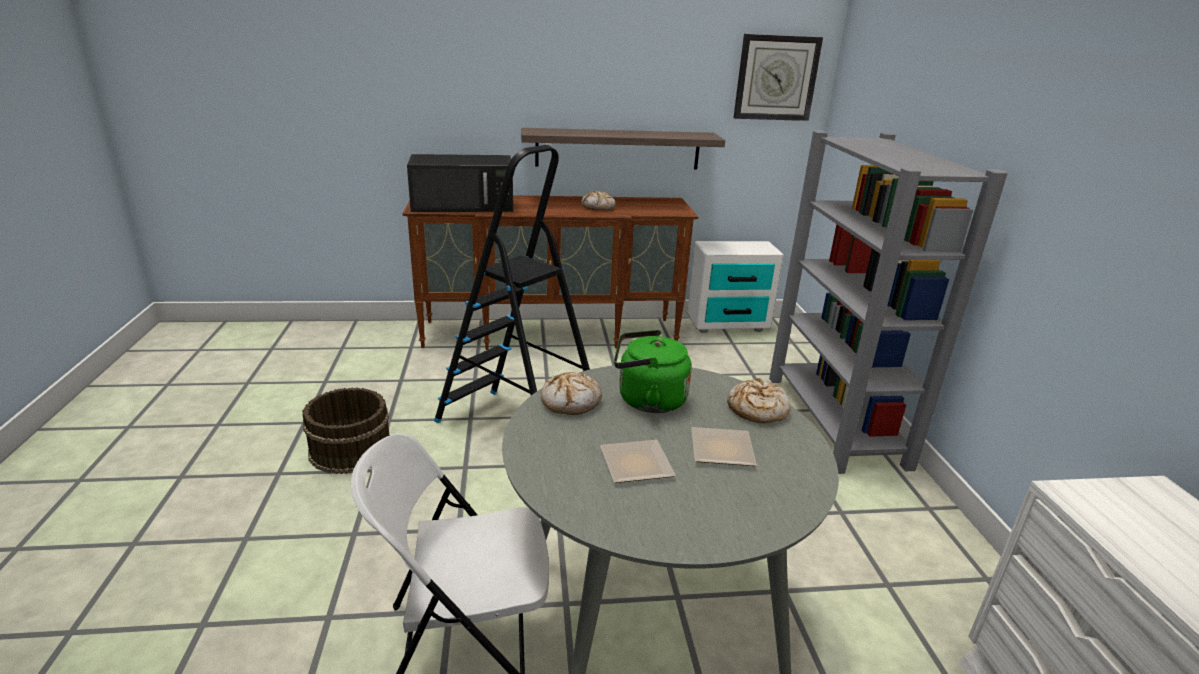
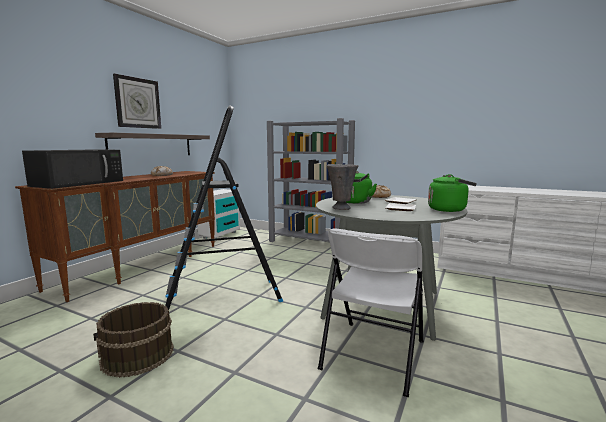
camera: 55 degrees left, 15 degrees down
bread [541,372,602,415] -> grey vase [327,164,358,210]
wall clock [734,34,823,121] -> wall clock moved to [113,74,161,129]
none -> green kettle [428,174,477,212]

